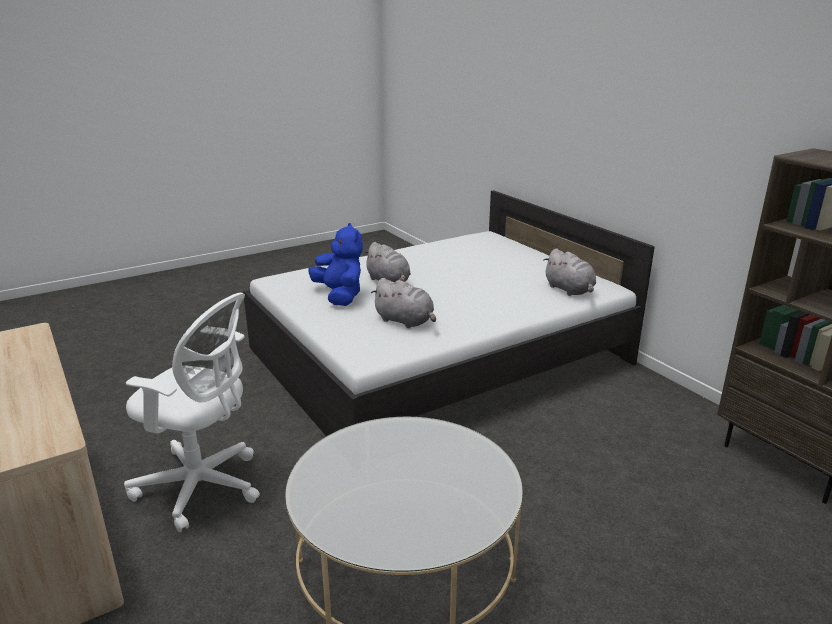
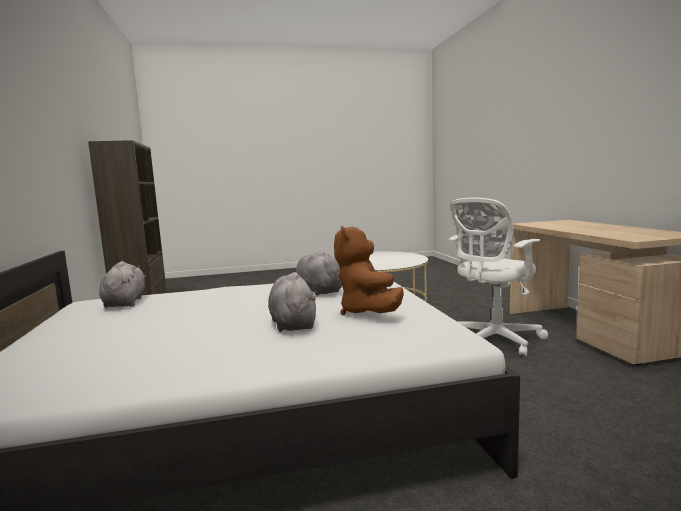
camera: 160 degrees left, 15 degrees down
white office chair [124,293,260,532] -> white office chair turned 75 degrees counterclockwise [449,198,548,356]
blue plush toy [308,223,363,306] -> brown plush toy [334,226,404,315]

